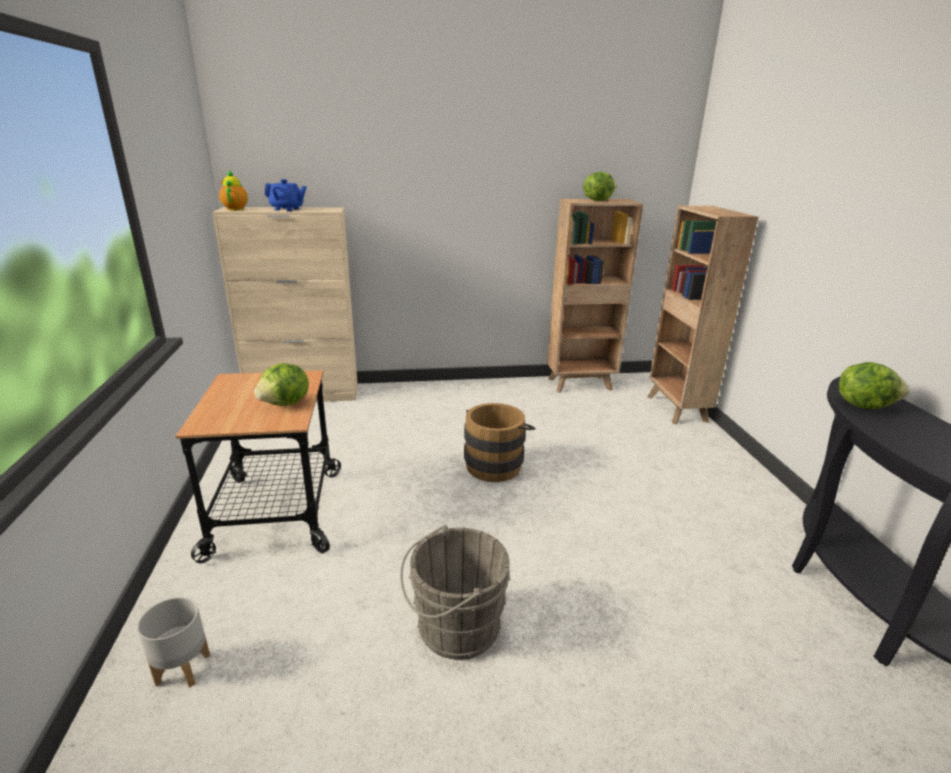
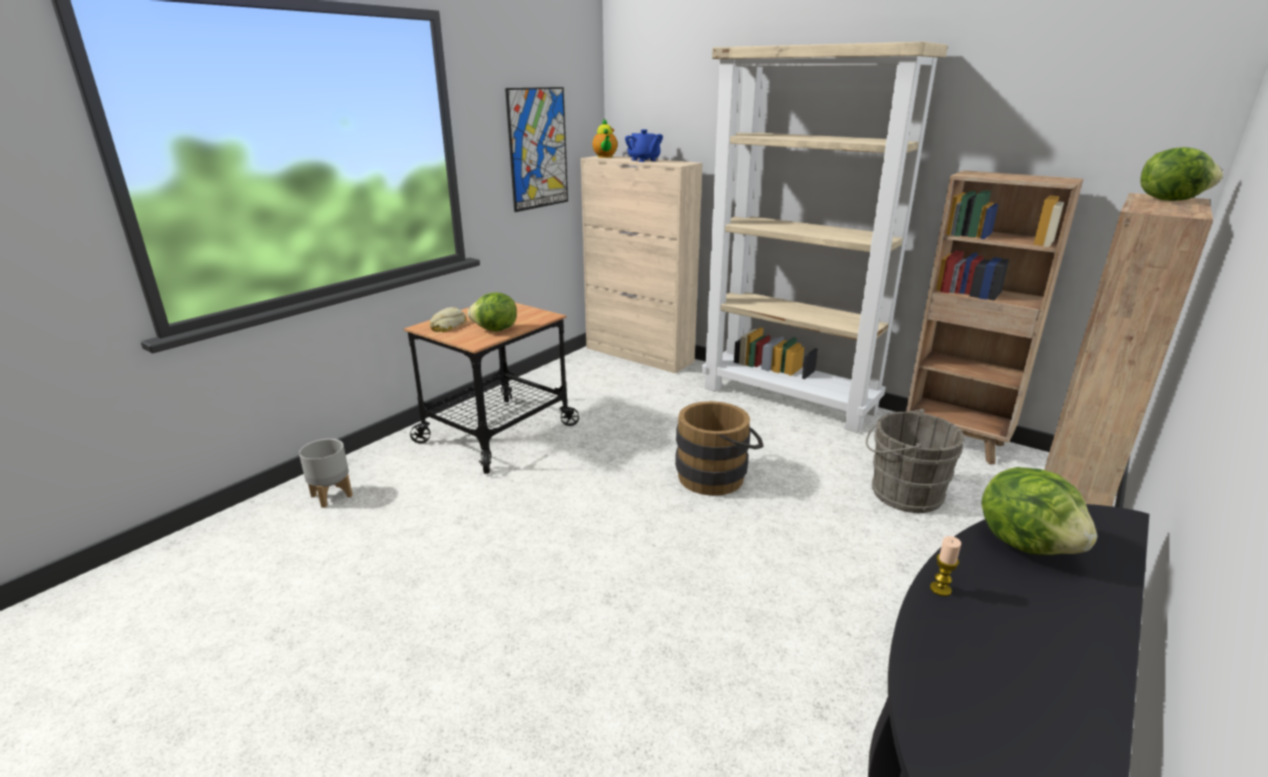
camera: 45 degrees right, 0 degrees up
teapot [219,170,248,211] -> teapot turned 135 degrees clockwise [592,118,618,158]
grey bucket [400,525,510,660] -> grey bucket moved to [866,409,965,513]
lettuce [583,172,617,201] -> lettuce moved to [1140,147,1223,201]
none -> bread [430,307,466,332]
none -> picture [505,87,568,212]
none -> beige bookcase [701,42,948,433]
none -> candle [930,536,961,596]

